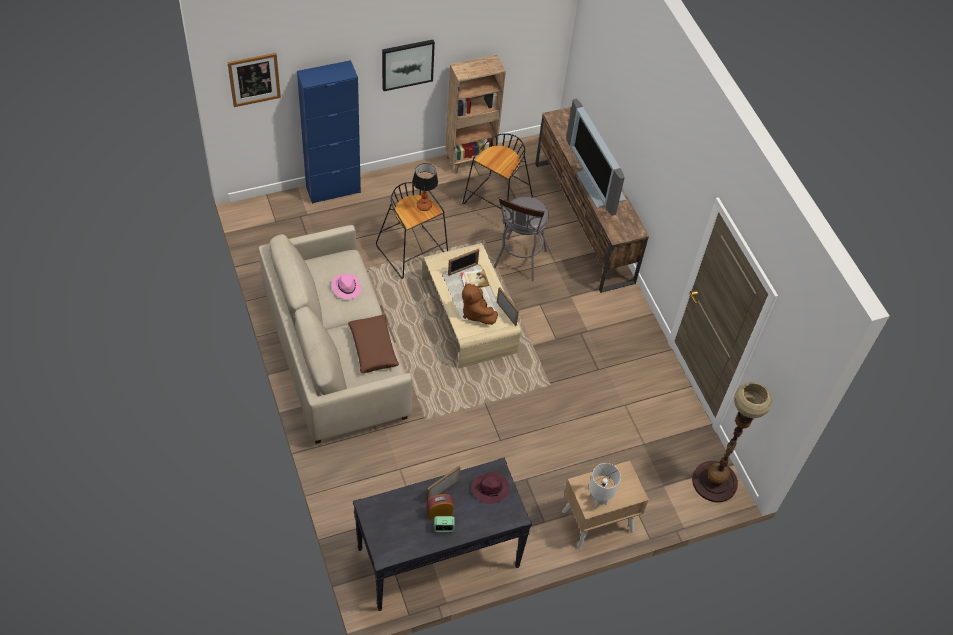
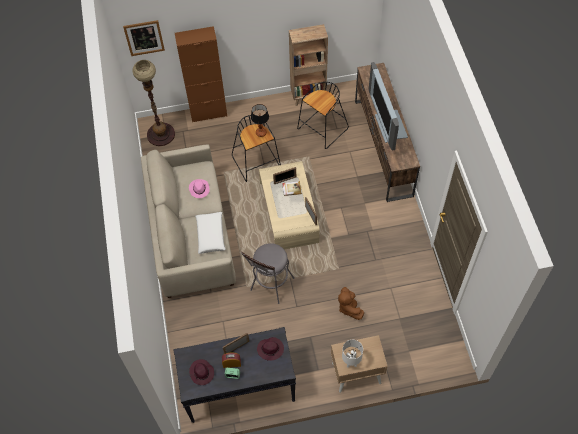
camera: 15 degrees right, 5 degrees up
blue cabinet [297,60,361,204] -> brown cabinet [175,26,227,123]
brown pillow [348,315,399,373] -> white pillow [195,212,226,254]
picture [382,40,435,91] -> none
brown plush toy [462,283,498,325] -> brown plush toy moved to [338,287,364,320]
grey stool [493,197,549,281] -> grey stool moved to [241,243,295,304]
floor lamp [692,382,772,502] -> floor lamp moved to [132,60,175,146]
none -> purple hat [189,359,214,385]

